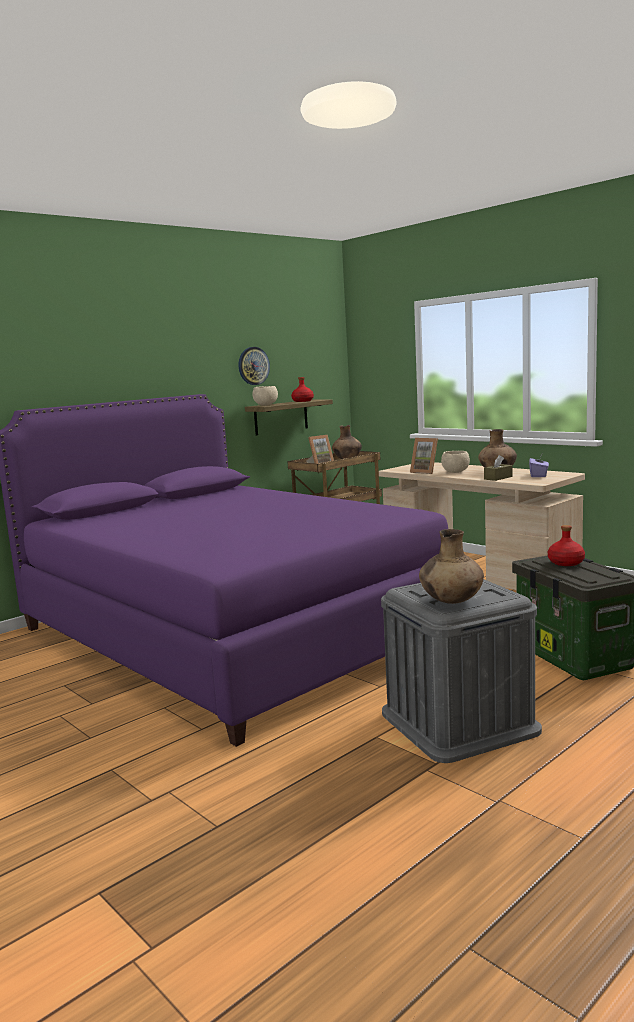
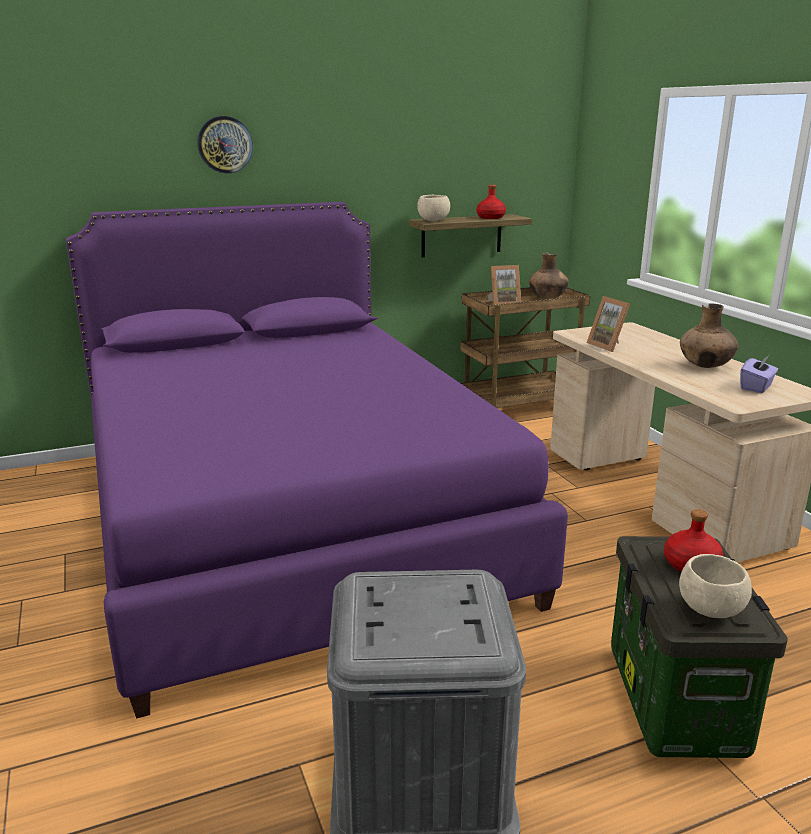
camera: 20 degrees right, 10 degrees up
wall clock [239,347,270,385] -> wall clock moved to [197,116,253,174]
brown vase [419,529,484,604] -> none
beige bowl [441,451,470,473] -> beige bowl moved to [679,554,752,618]
brown tissue box [484,455,513,481] -> none

